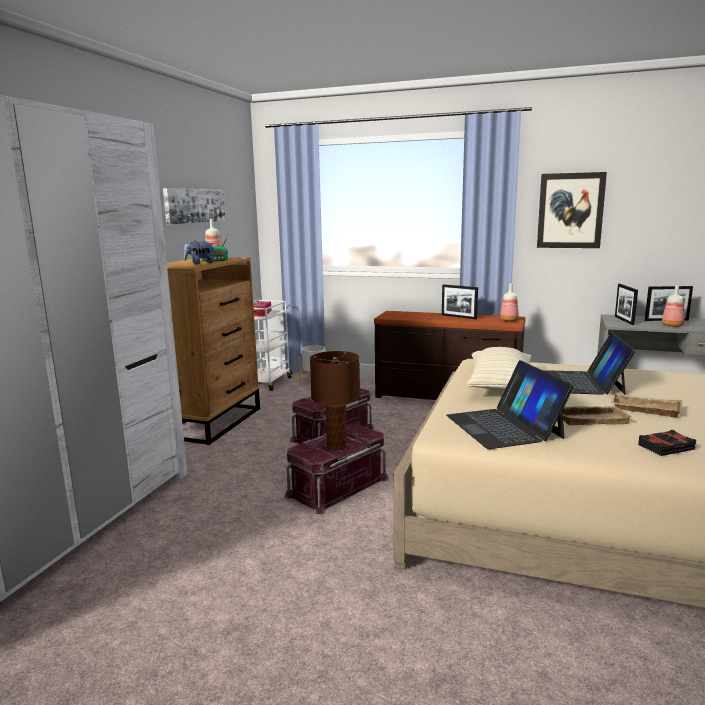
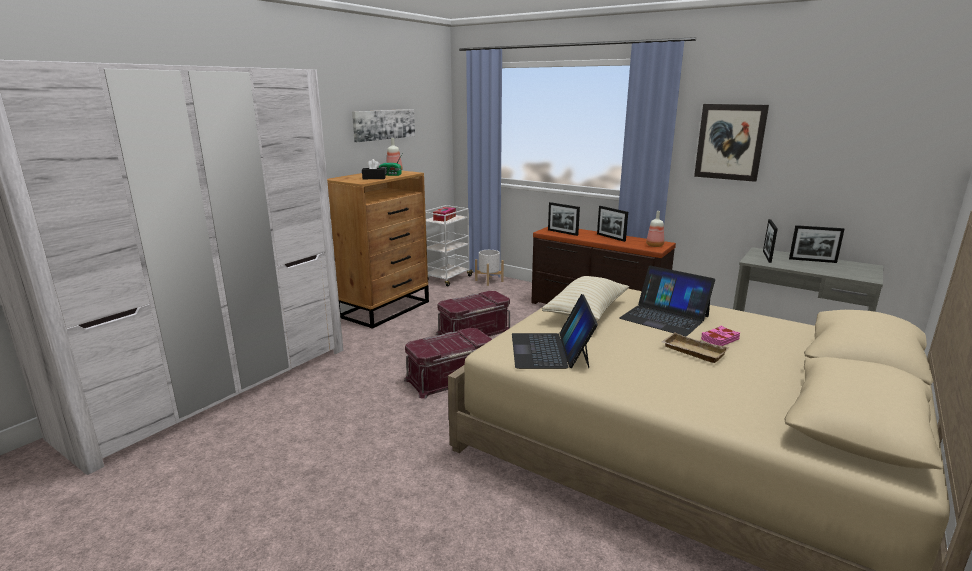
camera: 15 degrees right, 5 degrees up
plush toy [184,241,214,264] -> black tissue box [362,159,386,179]
brown table lamp [310,351,360,450] -> none
laptop [543,333,636,395] -> laptop turned 75 degrees counterclockwise [619,266,715,336]
beige tray [562,406,632,425] -> none
black book [638,430,697,456] -> none
bottle [662,285,684,327] -> none
none -> picture frame [548,202,580,236]
none -> pink book [701,326,740,346]

